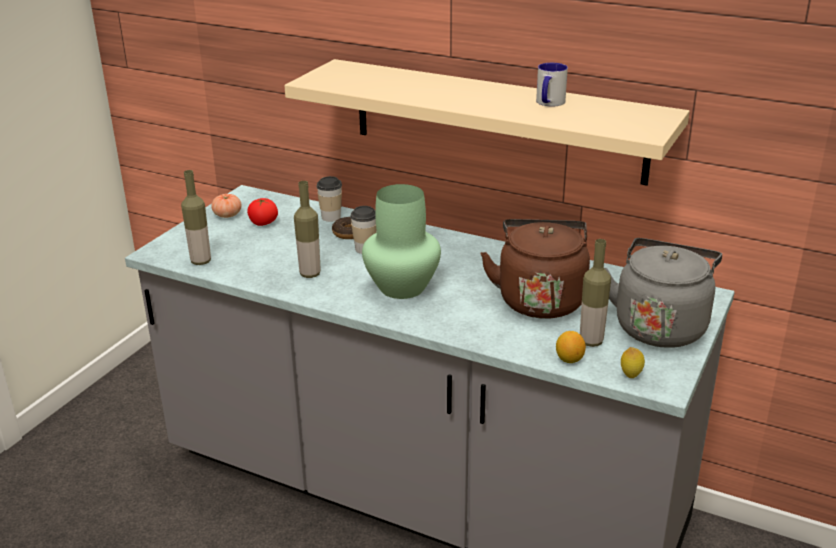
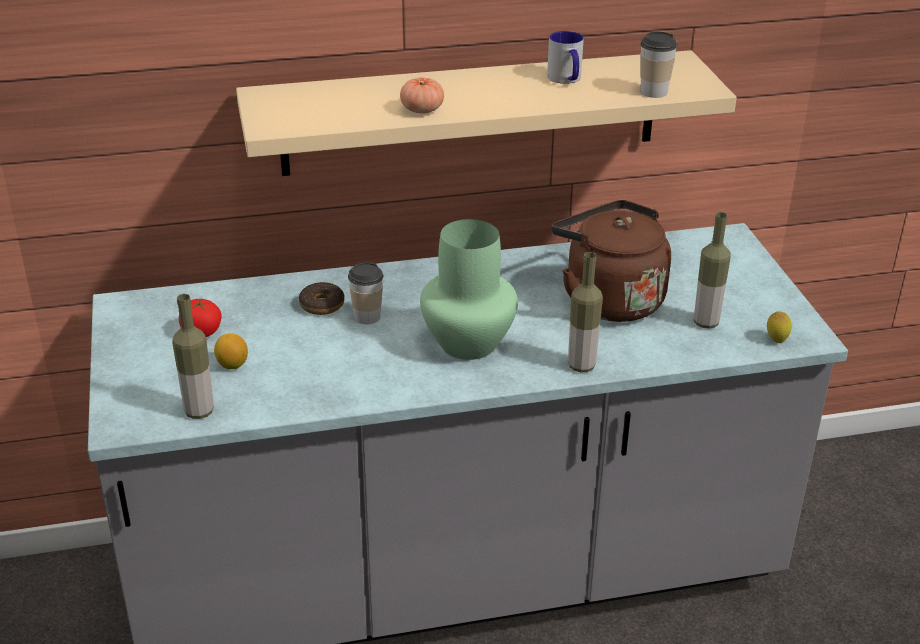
camera: 40 degrees left, 5 degrees up
tomato [211,194,242,218] -> tomato moved to [400,77,444,114]
bottle [294,181,321,278] -> bottle moved to [568,252,603,372]
cup [316,176,342,222] -> cup moved to [640,31,677,98]
lemon [556,331,586,363] -> lemon moved to [214,333,248,369]
grey kettle [604,238,722,348] -> none

